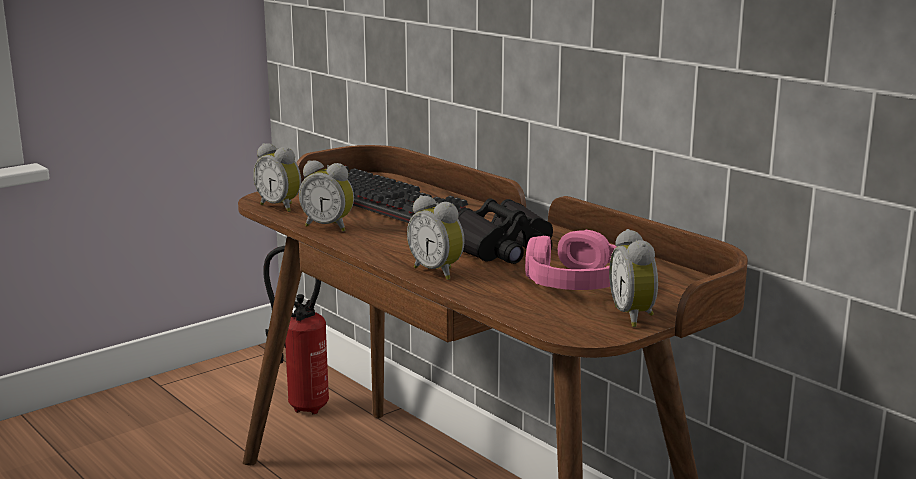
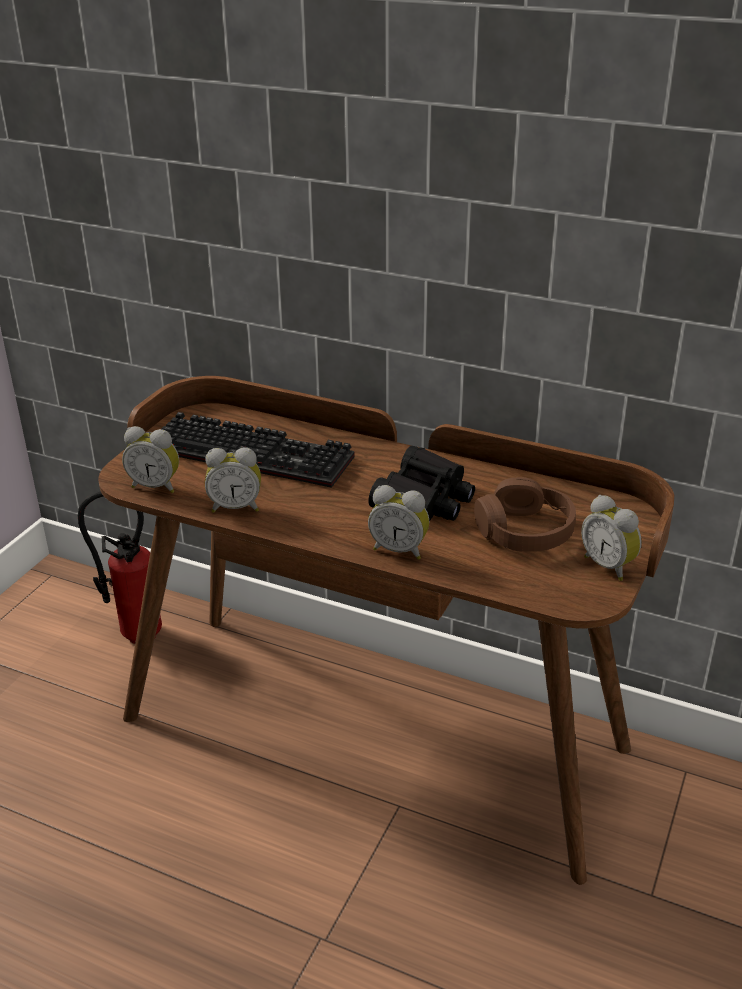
camera: 25 degrees left, 15 degrees up
pink headphones [525,230,616,290] -> brown headphones [474,477,576,552]

